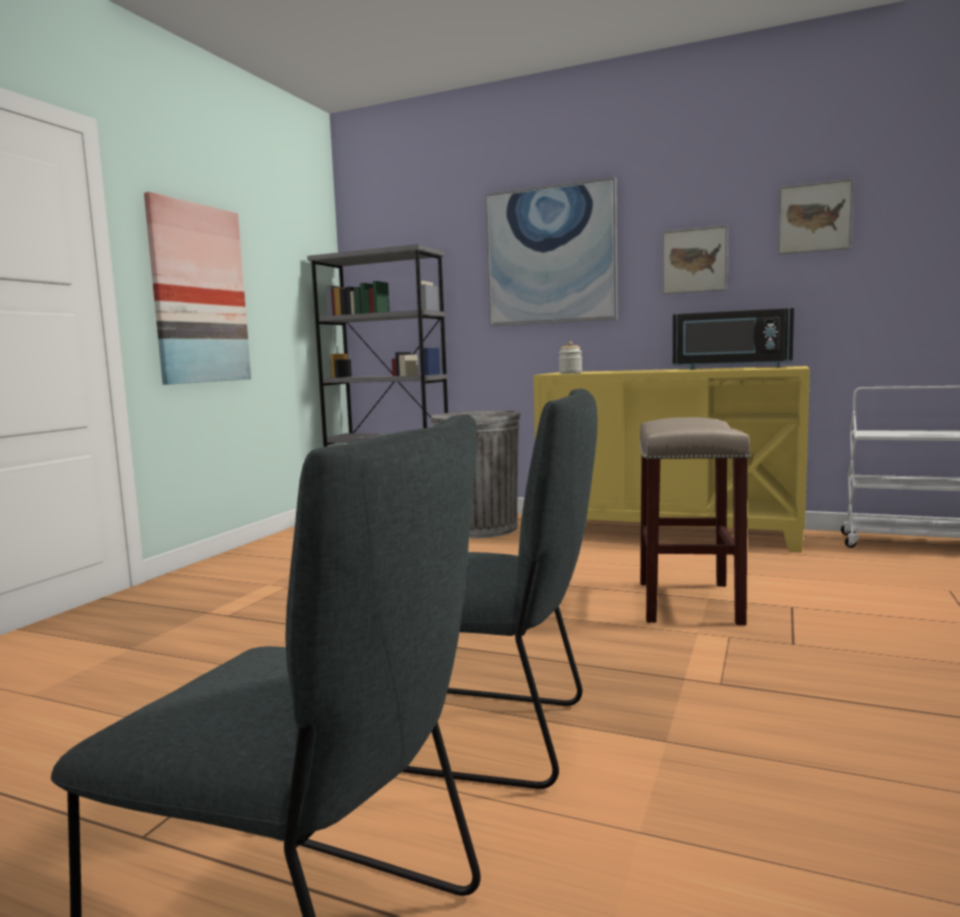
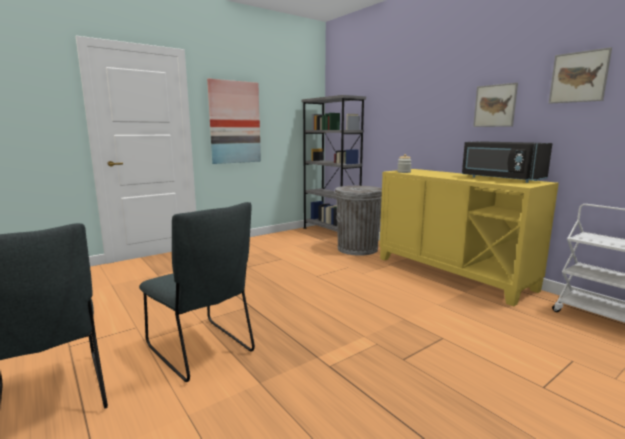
camera: 30 degrees right, 5 degrees up
picture [485,177,618,326] -> none
beige stool [639,417,751,625] -> none

